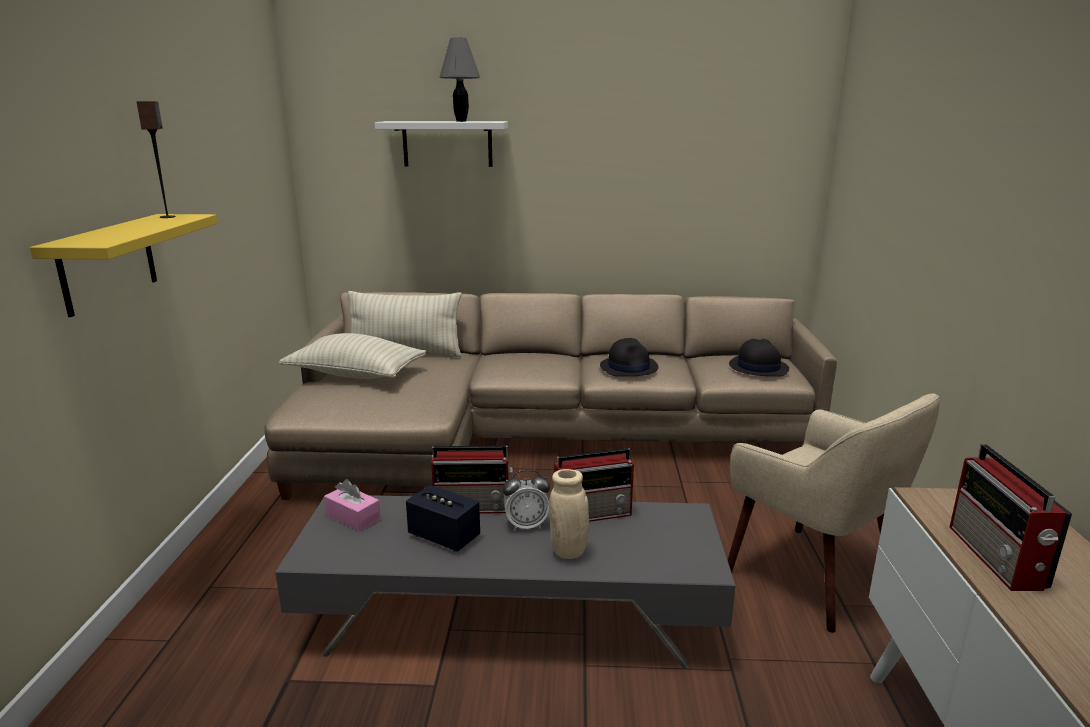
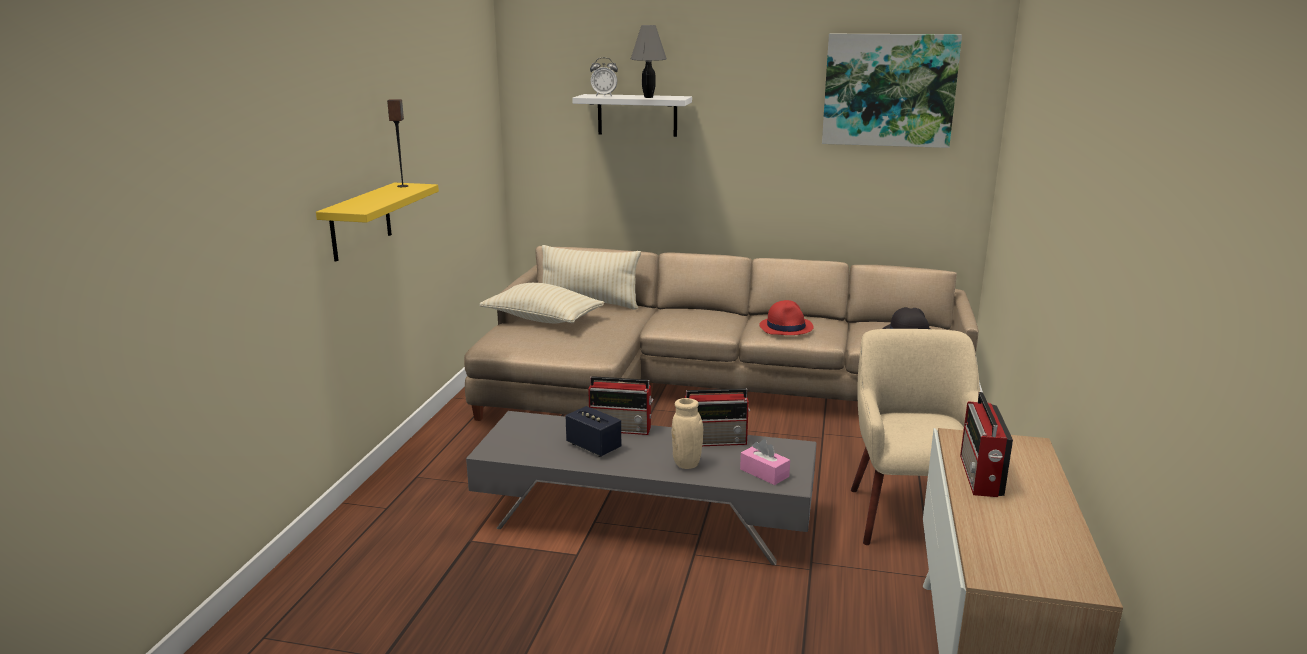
camera: 10 degrees right, 0 degrees up
pink tissue box [324,479,381,531] -> pink tissue box moved to [740,439,790,485]
alarm clock [503,470,550,531] -> alarm clock moved to [590,57,618,96]
black hat [600,338,658,376] -> red hat [759,300,814,335]
beige armchair [728,393,940,633] -> beige armchair turned 150 degrees counterclockwise [851,329,980,545]
none -> picture [822,34,962,148]

